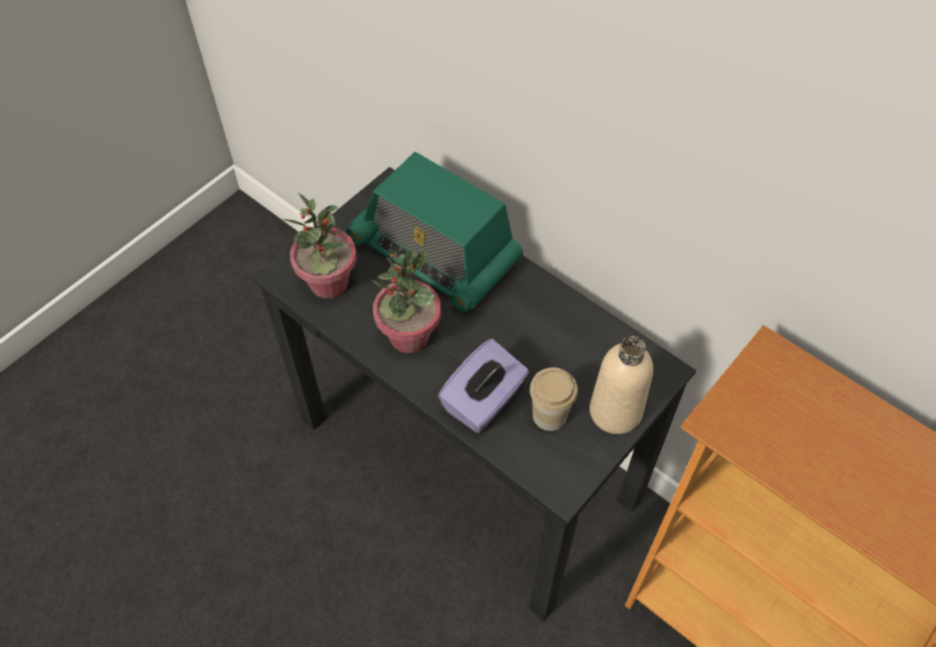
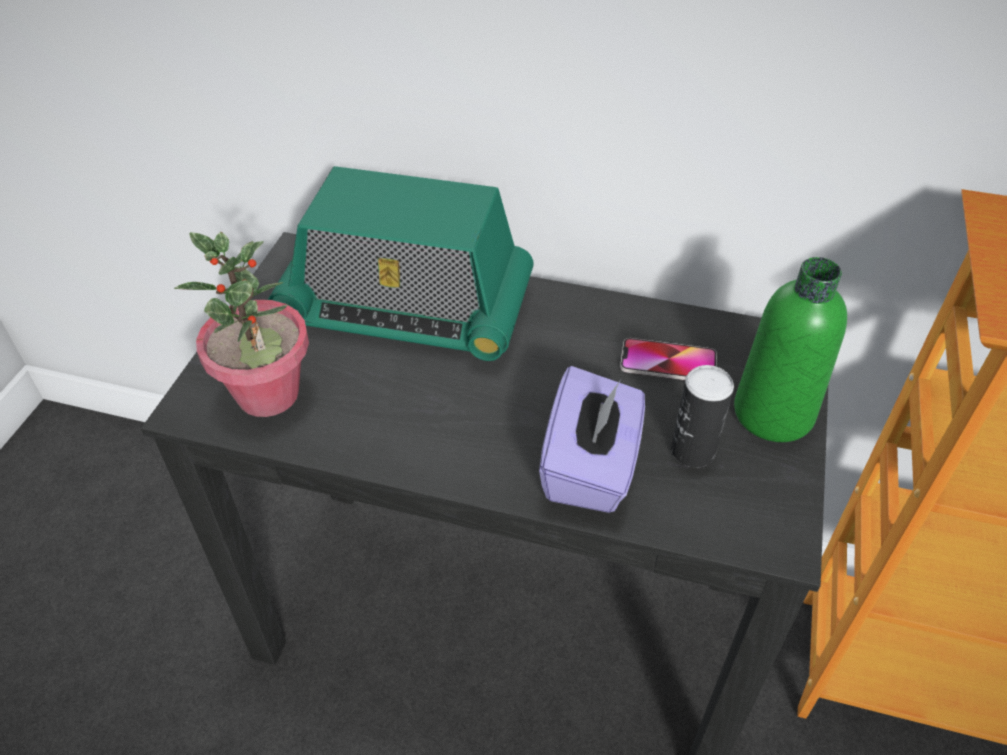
camera: 25 degrees left, 10 degrees down
potted plant [372,250,441,353] -> none
cup [530,368,578,431] -> can [671,365,734,468]
beige bottle [590,336,653,434] -> green bottle [734,257,847,442]
none -> phone [620,338,717,380]

